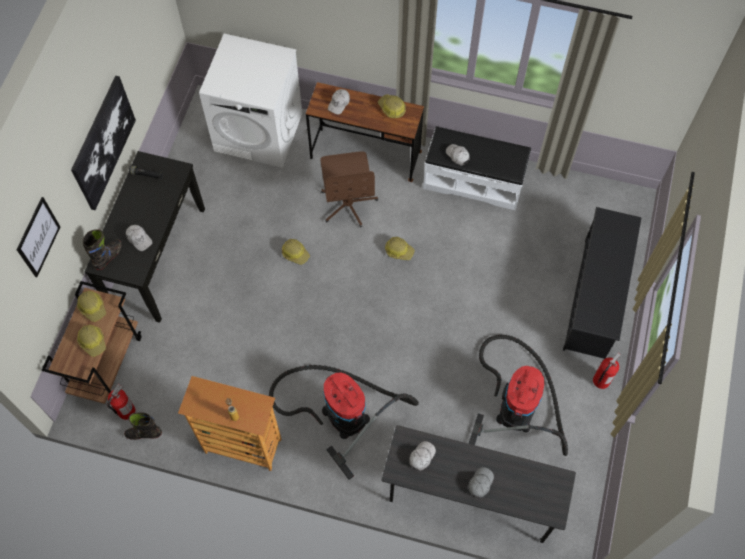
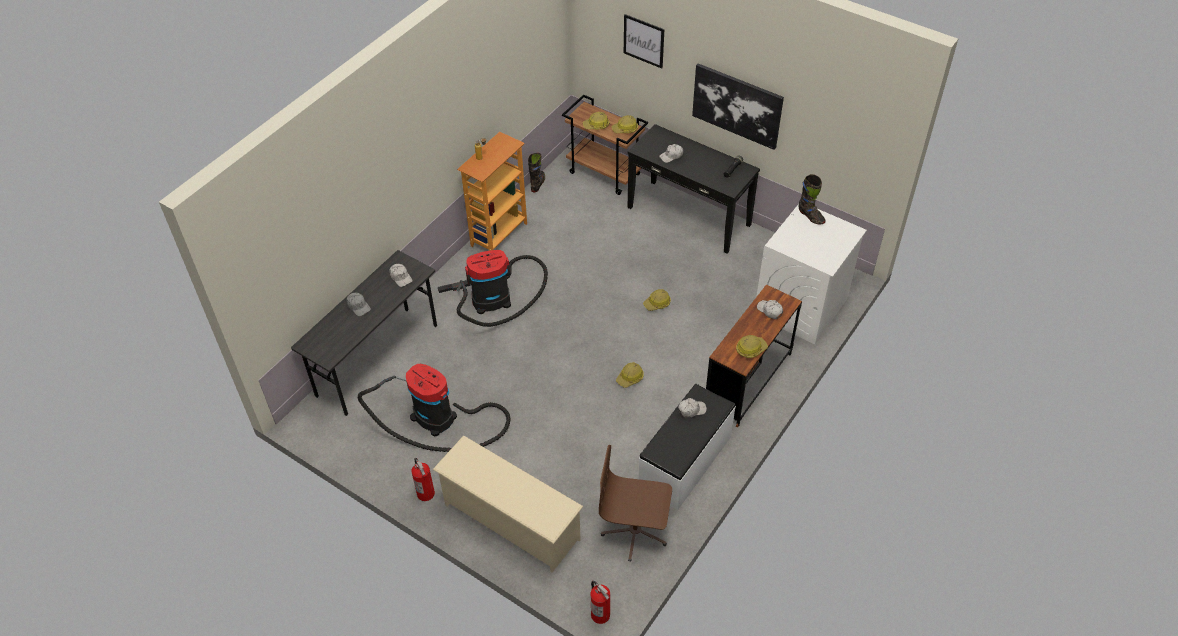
camera: 110 degrees right, 15 degrees down
black boot [83,229,121,270] -> black boot moved to [798,174,826,225]
fire extinguisher [107,384,136,420] -> fire extinguisher moved to [591,581,610,624]
brown office chair [320,151,378,227] -> brown office chair moved to [599,445,672,562]
black shoe rack [563,207,642,359] -> beige shoe rack [433,435,583,573]

